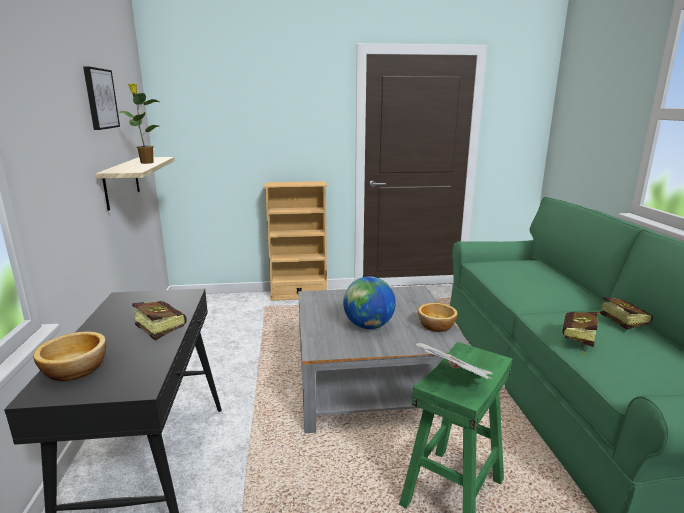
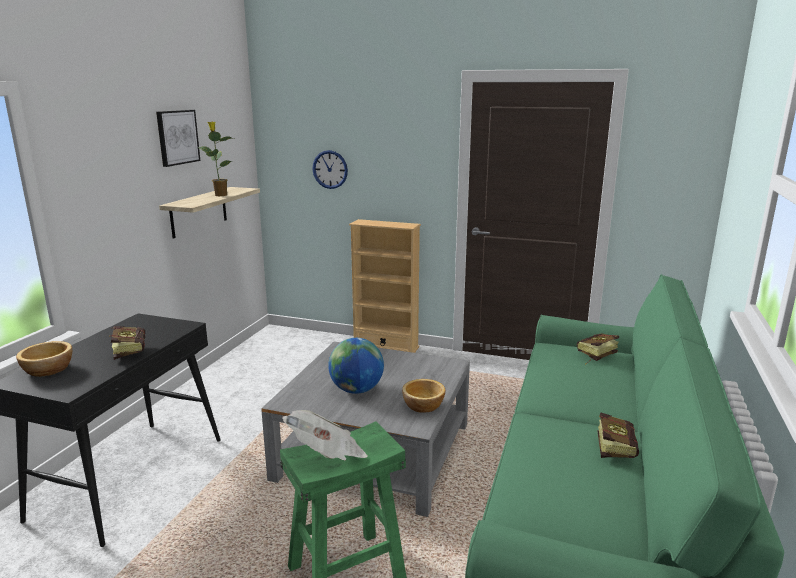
camera: 25 degrees right, 0 degrees up
book [562,312,600,354] -> book moved to [576,334,619,365]
none -> wall clock [312,150,348,189]

